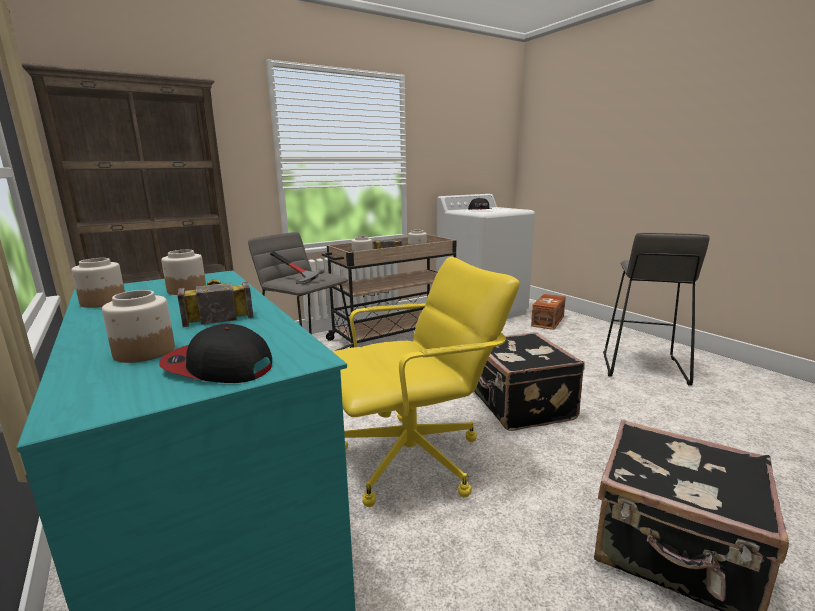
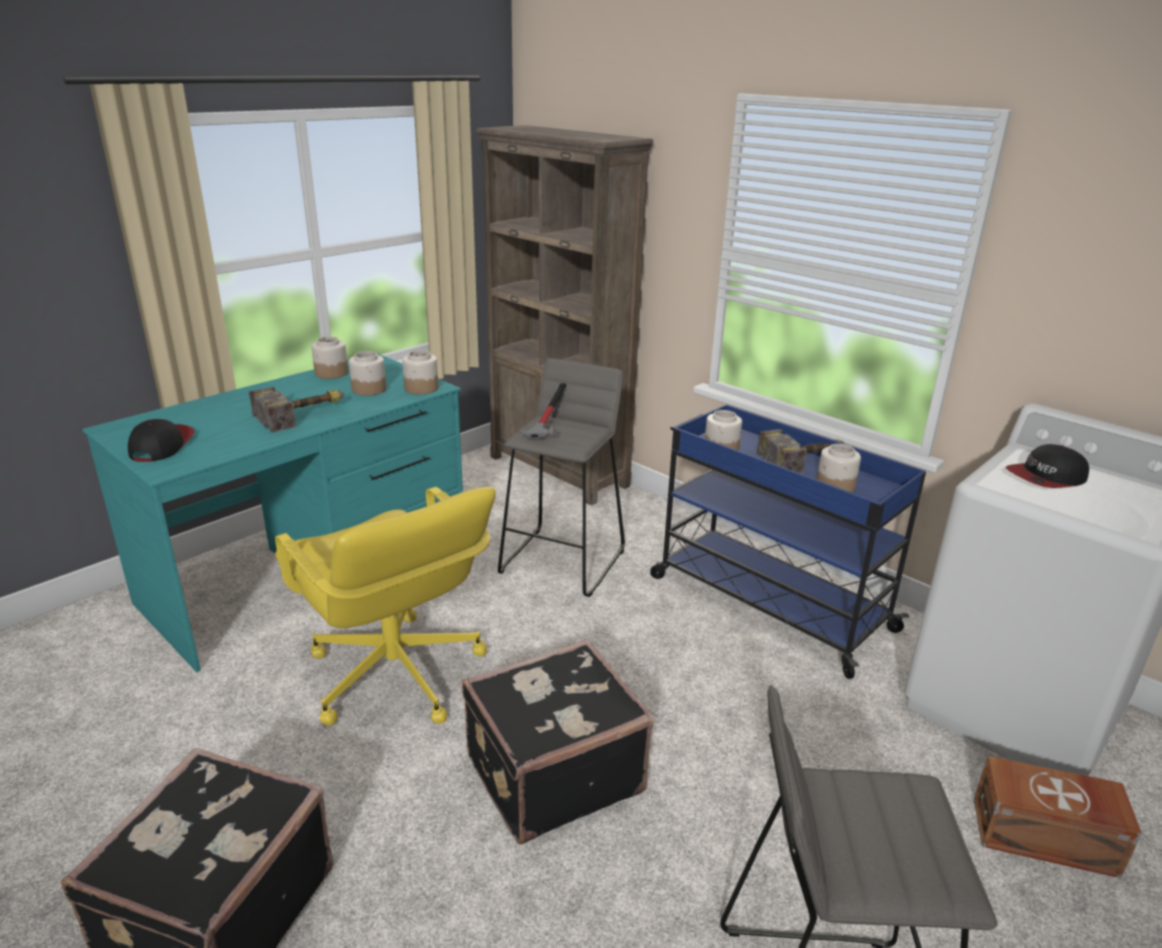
camera: 75 degrees right, 10 degrees up
jar [102,290,175,363] -> jar moved to [402,350,438,394]
beige cart [322,235,456,348] -> blue cart [650,404,926,679]

